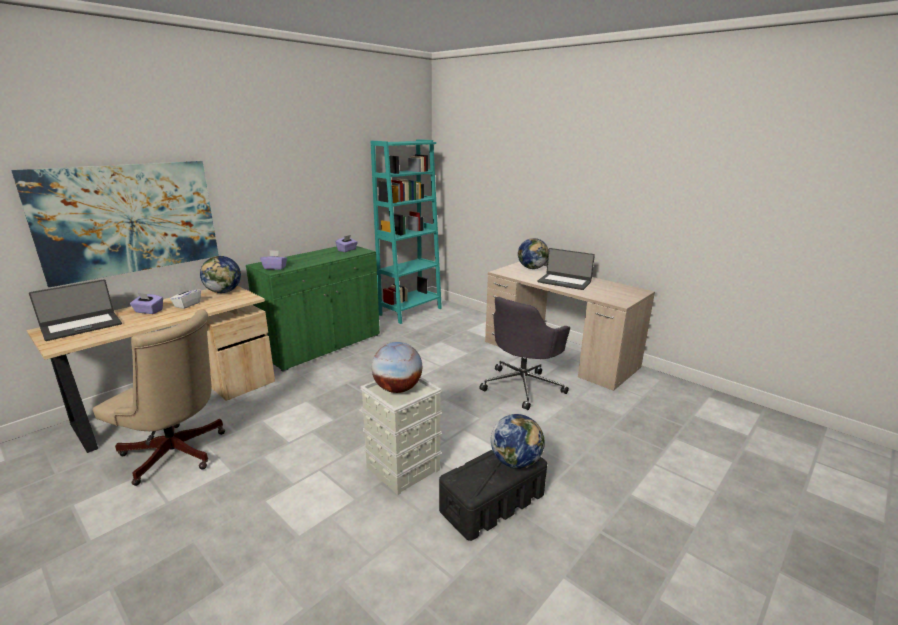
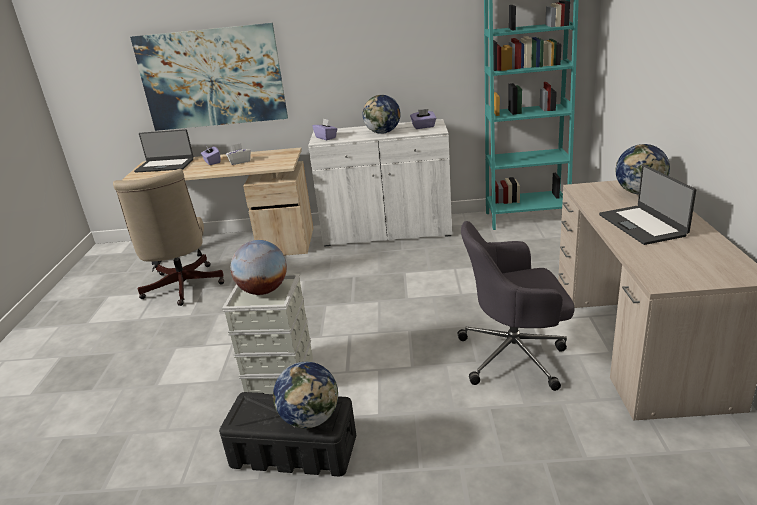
camera: 50 degrees right, 5 degrees up
globe [200,256,241,293] -> globe moved to [363,95,401,134]
green cabinet [246,246,380,372] -> white cabinet [308,119,452,247]

